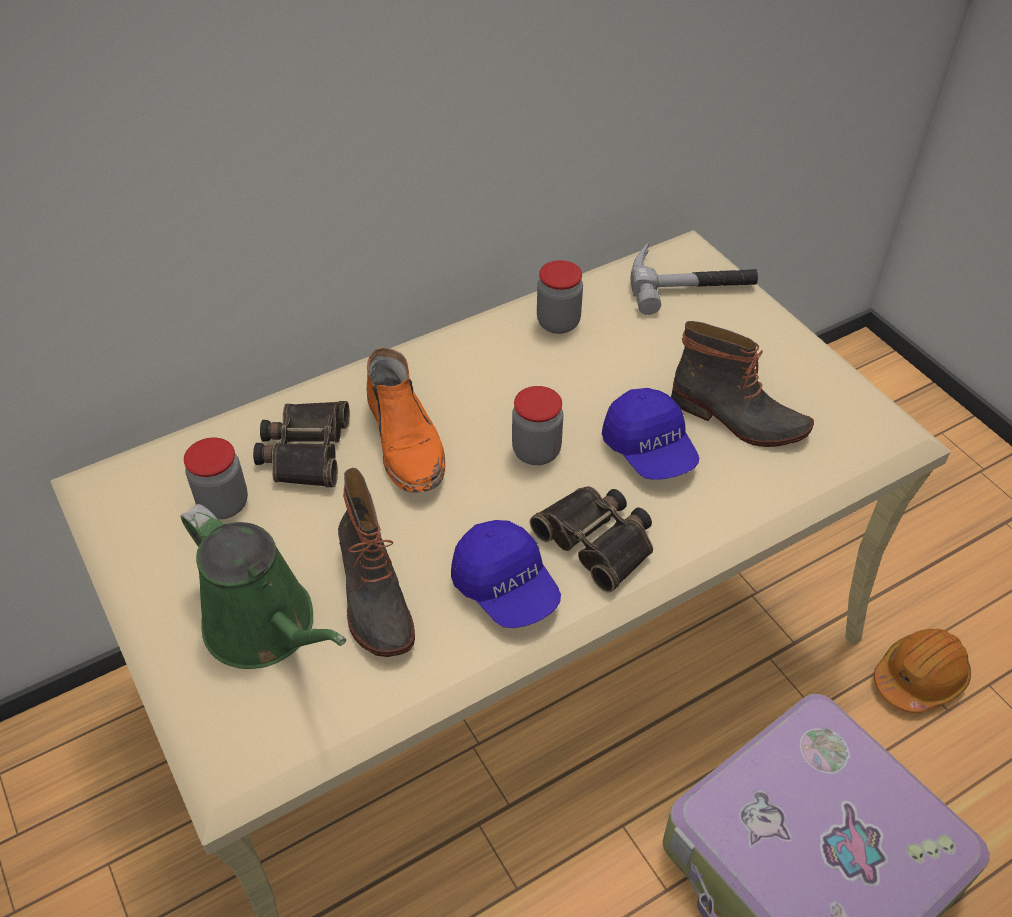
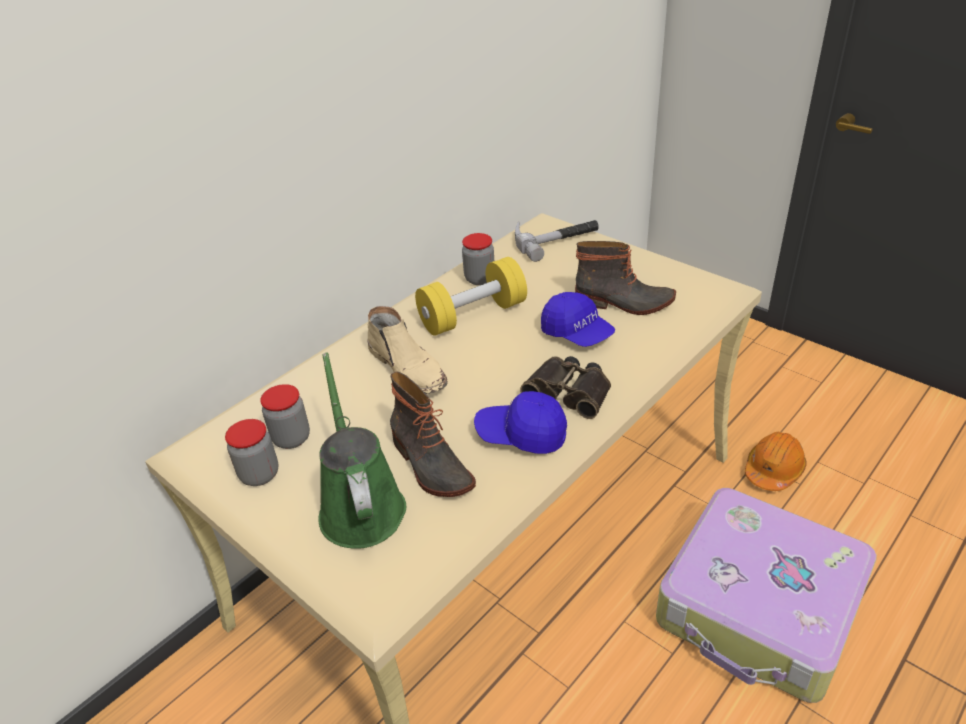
camera: 15 degrees left, 10 degrees down
green watering can [181,504,346,669] -> green watering can turned 135 degrees counterclockwise [318,353,406,549]
binoculars [253,401,350,487] -> none
orange boot [367,348,445,493] -> beige boot [368,306,448,394]
blue cap [451,520,561,628] -> blue cap turned 150 degrees clockwise [474,391,567,454]
jar [512,386,563,465] -> jar moved to [225,419,278,486]
none -> yellow dumbbell [415,257,527,336]

